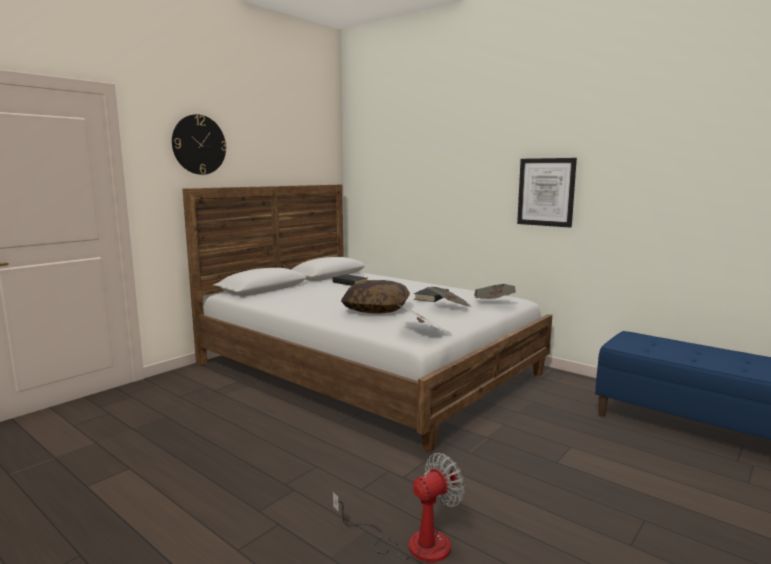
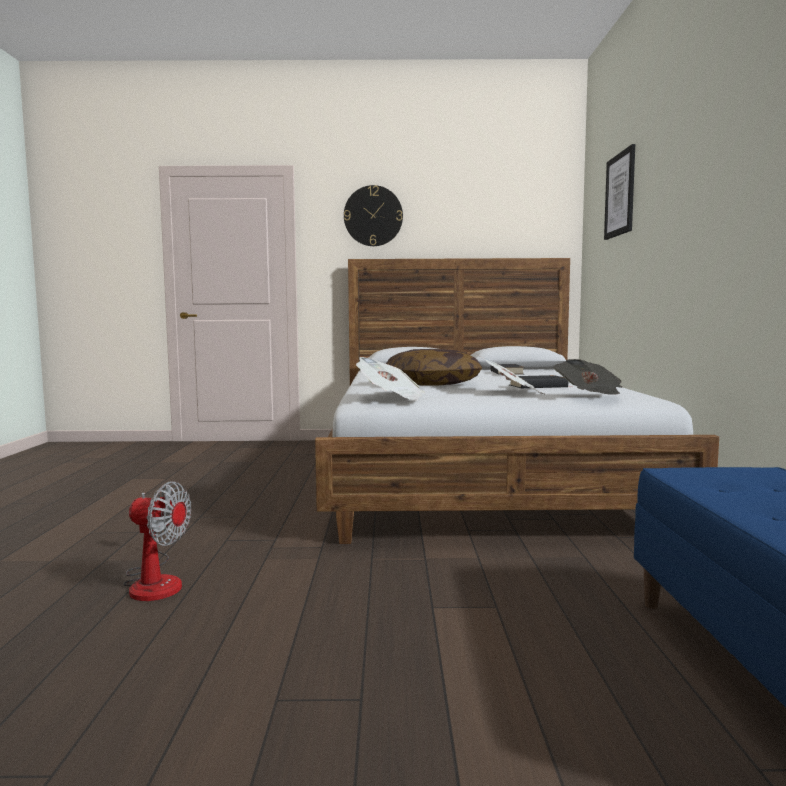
camera: 50 degrees right, 5 degrees down
picture [517,158,577,228] -> picture moved to [604,144,635,240]

